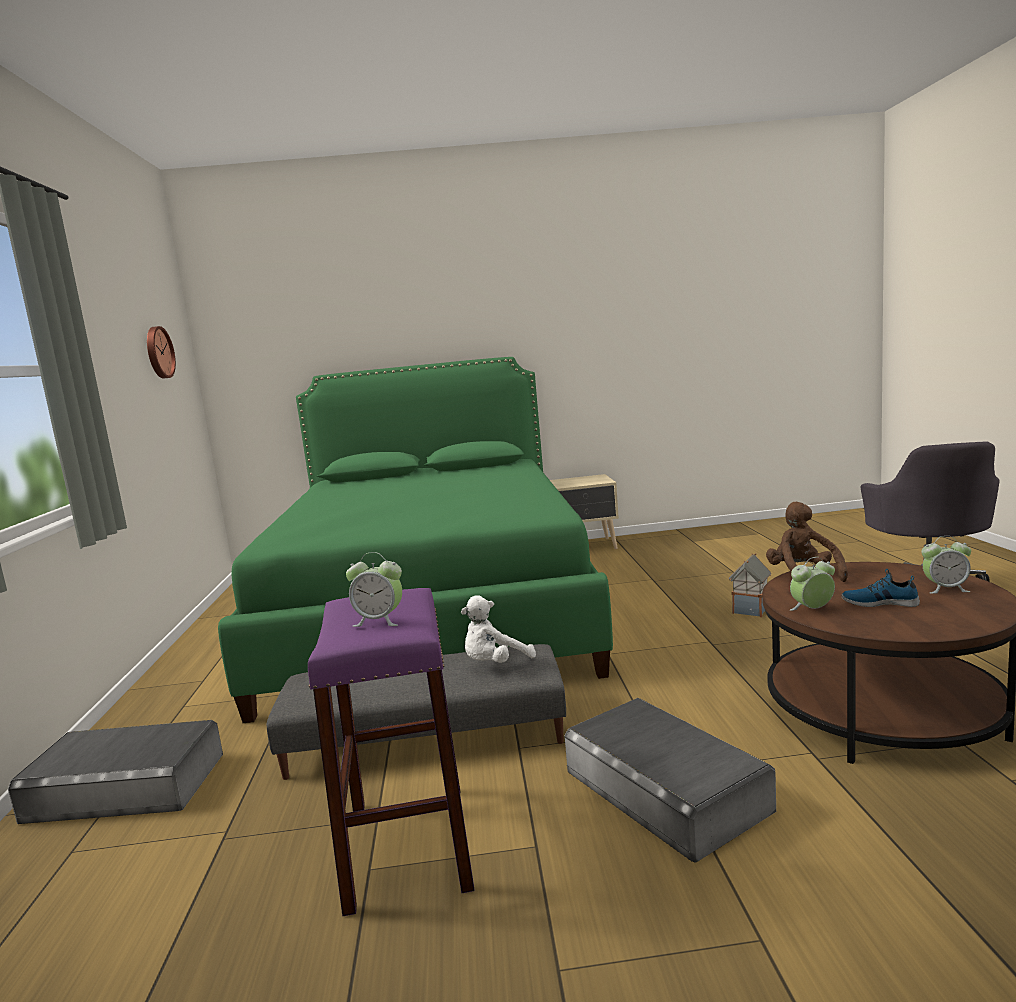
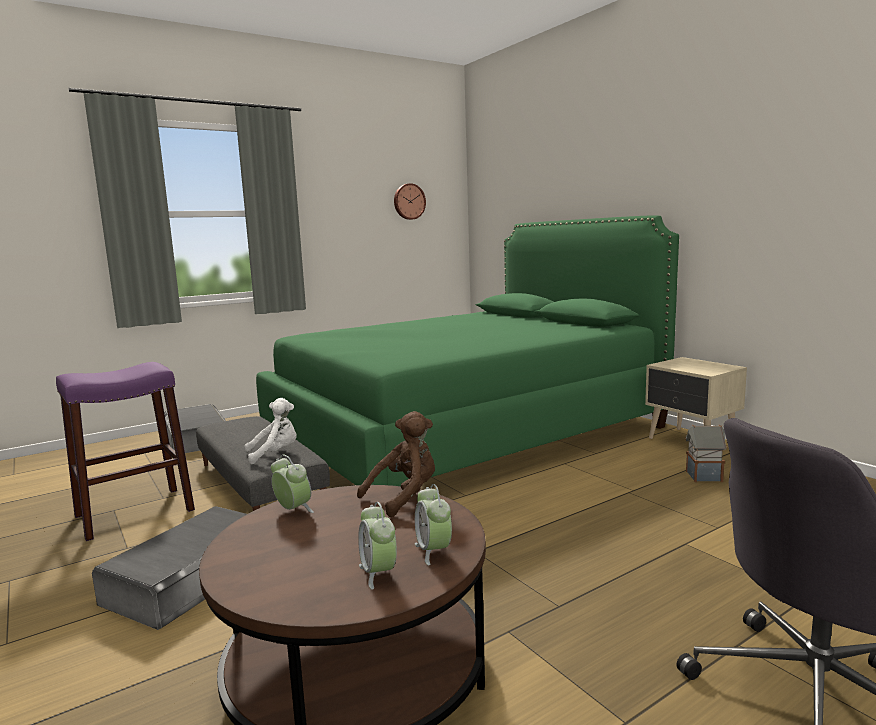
camera: 60 degrees right, 0 degrees up
alarm clock [346,552,402,627] -> alarm clock moved to [415,484,452,566]
white plush toy [461,595,536,663] -> white plush toy turned 135 degrees clockwise [244,398,297,464]
toy house [729,553,771,617] -> toy house moved to [685,425,727,482]
shoe [842,569,920,607] -> none

